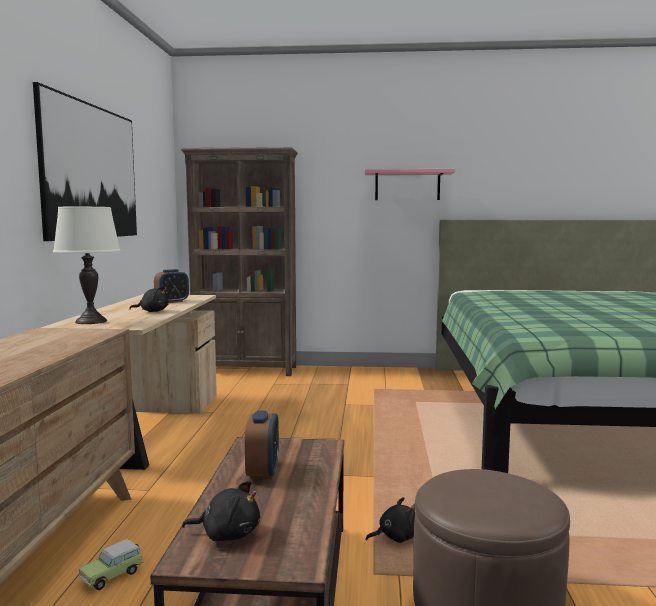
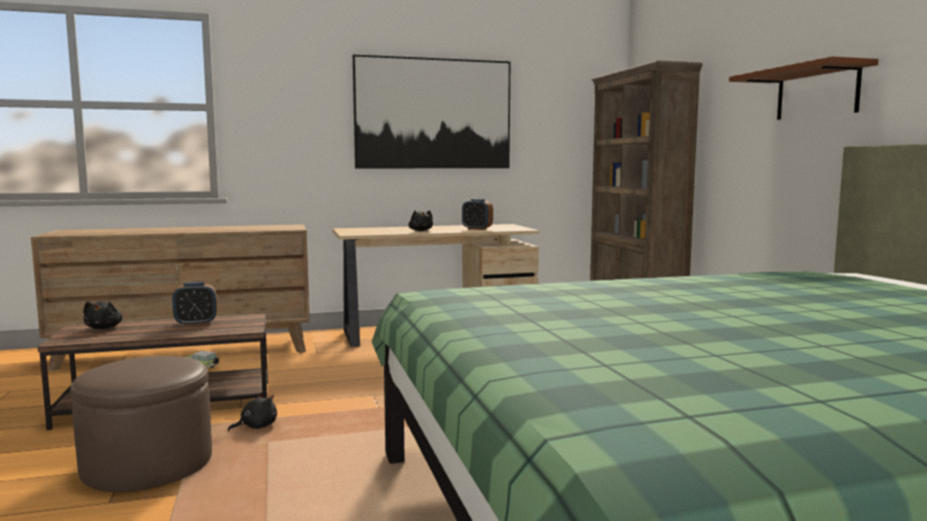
camera: 70 degrees right, 0 degrees up
white table lamp [53,207,121,324] -> none
pink shelf [365,169,455,200] -> brown shelf [729,56,878,120]
black plush toy [366,497,415,543] -> black plush toy turned 90 degrees counterclockwise [227,392,277,432]

